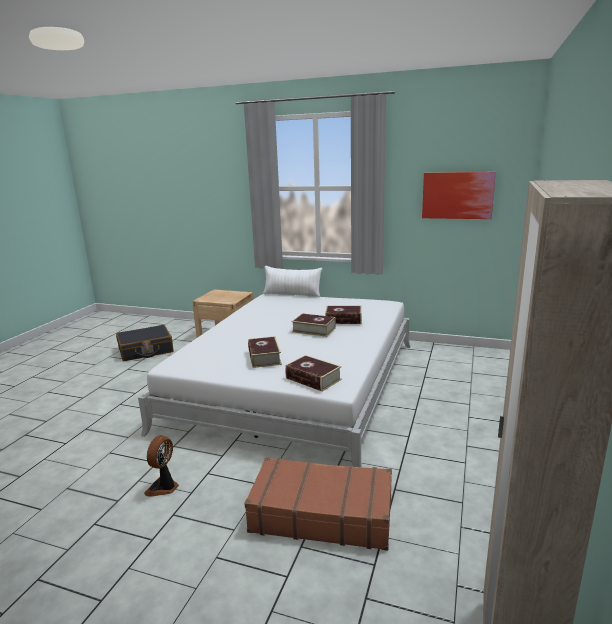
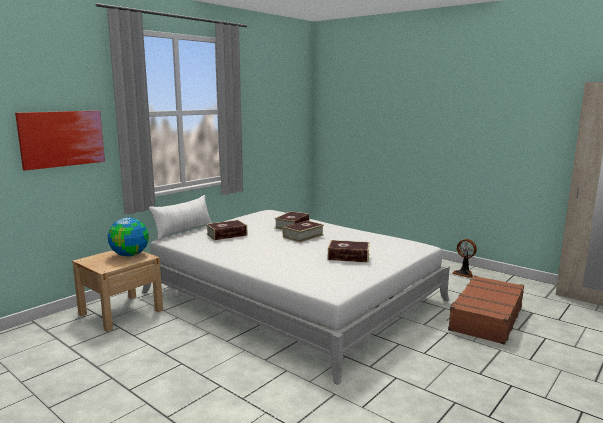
camera: 70 degrees left, 5 degrees down
black suitcase [116,325,174,361] -> none
fan [144,435,179,496] -> fan moved to [452,239,477,278]
book [285,355,342,391] -> book moved to [206,220,247,240]
picture [422,172,496,219] -> picture moved to [15,110,105,171]
none -> globe [108,217,149,257]

